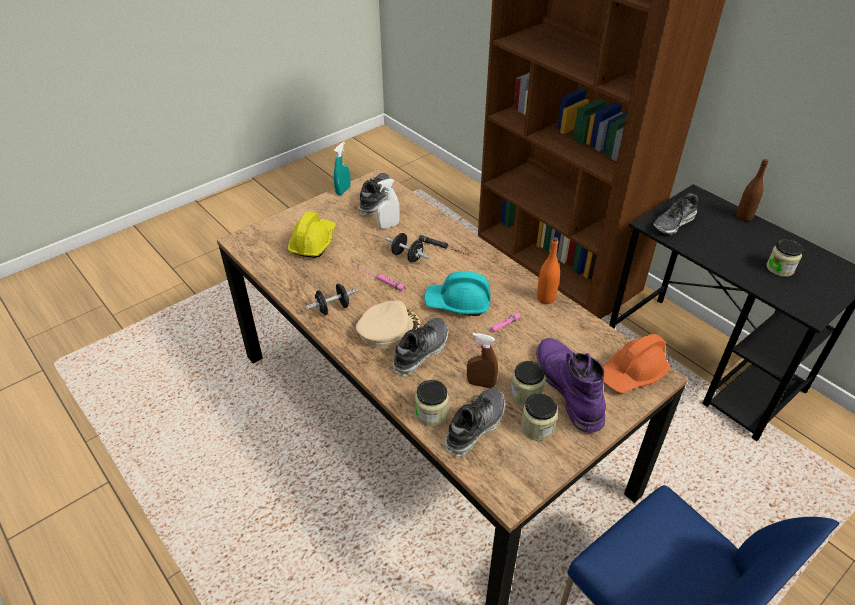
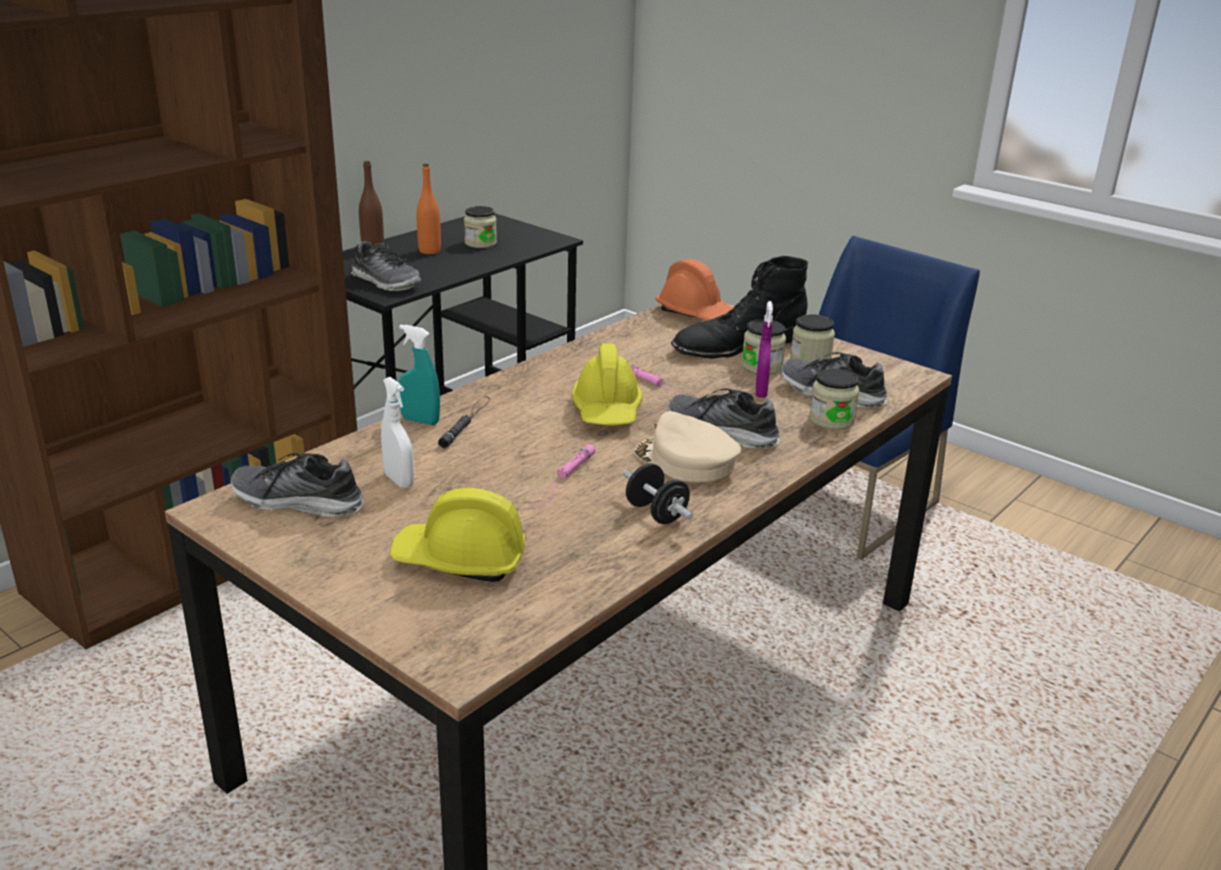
camera: 100 degrees left, 15 degrees down
turquoise spray bottle [334,142,351,195] -> turquoise spray bottle moved to [398,325,440,425]
black dumbbell [386,233,429,263] -> none
turquoise hard hat [424,271,491,316] -> yellow hard hat [571,343,643,425]
brown spray bottle [467,333,498,388] -> purple spray bottle [756,301,773,398]
purple boot [536,338,606,433] -> black boot [671,256,808,359]
orange bottle [537,237,560,304] -> orange bottle moved to [416,163,441,254]

